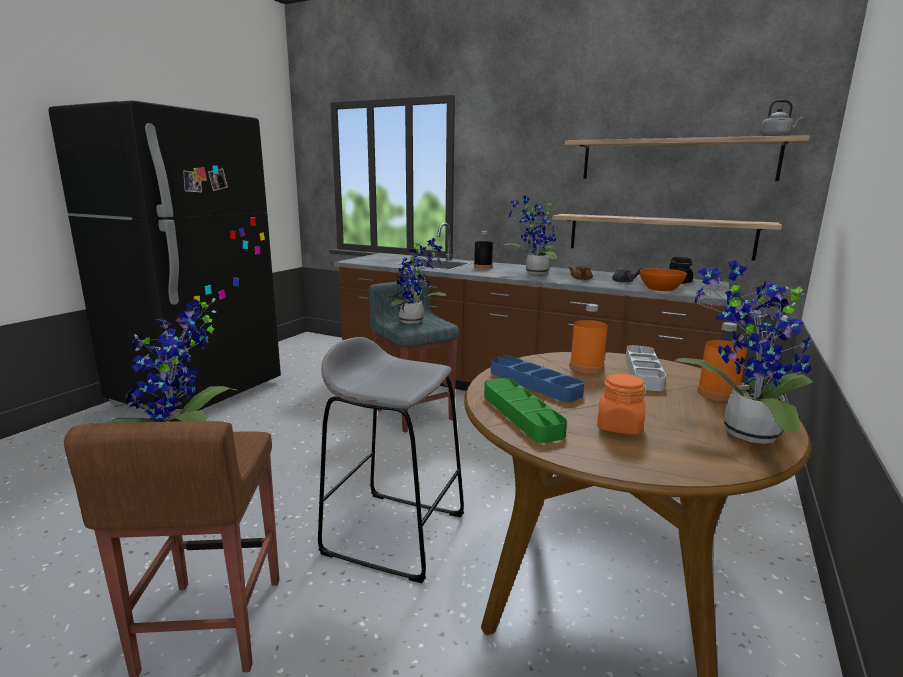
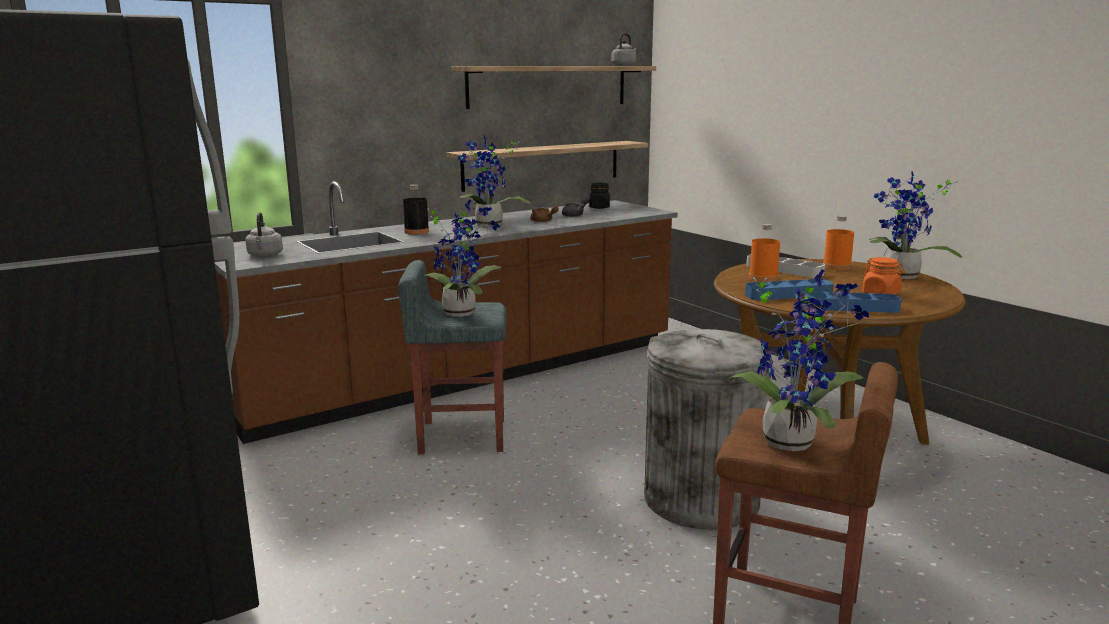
camera: 60 degrees left, 0 degrees up
grey stool [318,337,464,583] -> grey trash can [644,329,772,529]
green tray [484,378,567,443] -> blue tray [802,291,902,313]
orange bowl [640,268,687,291] -> none
none -> grey kettle [245,212,283,257]

